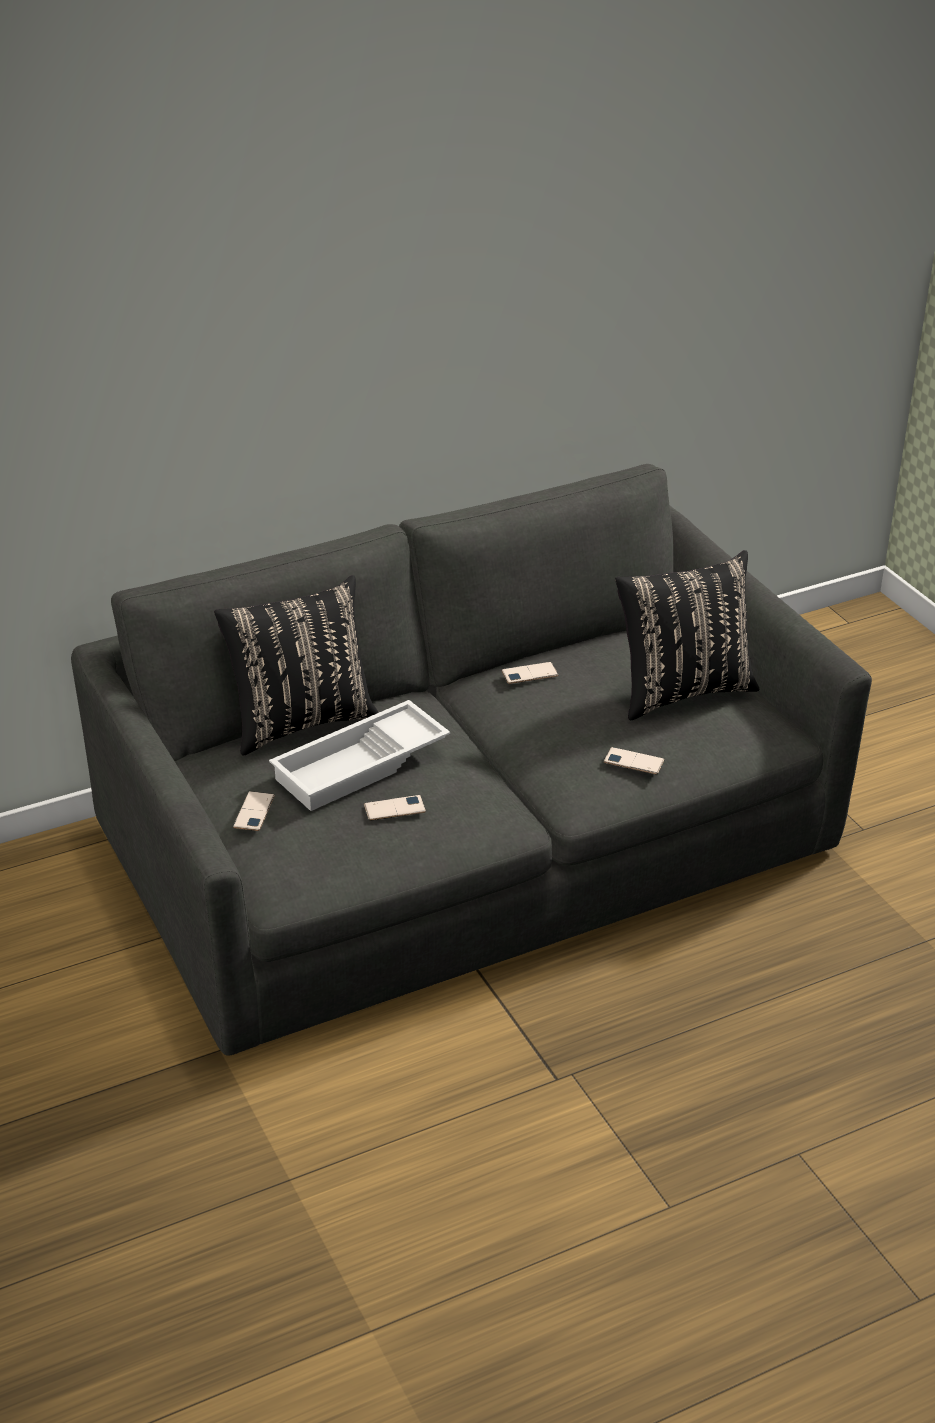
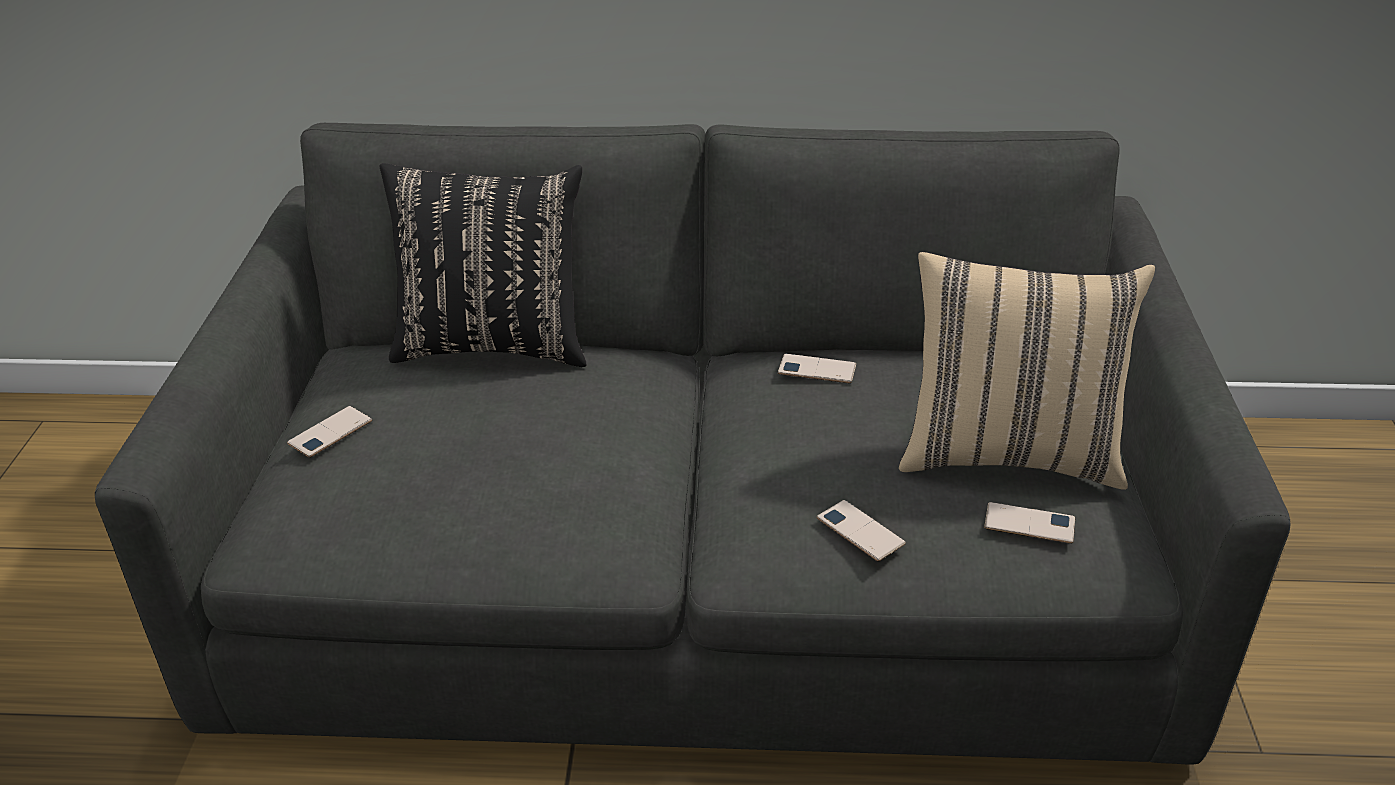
camera: 30 degrees right, 0 degrees up
white tray [269,700,450,811] -> none
phone [364,795,426,821] -> phone moved to [984,502,1075,544]
black pillow [615,550,759,720] -> beige pillow [899,252,1155,490]

